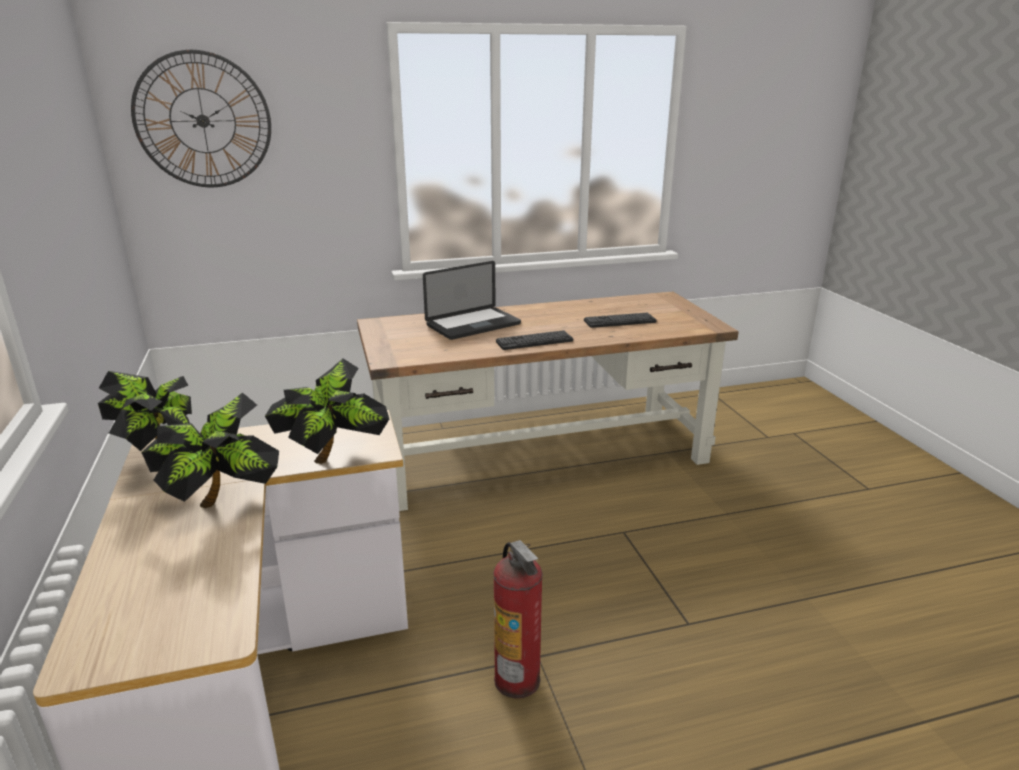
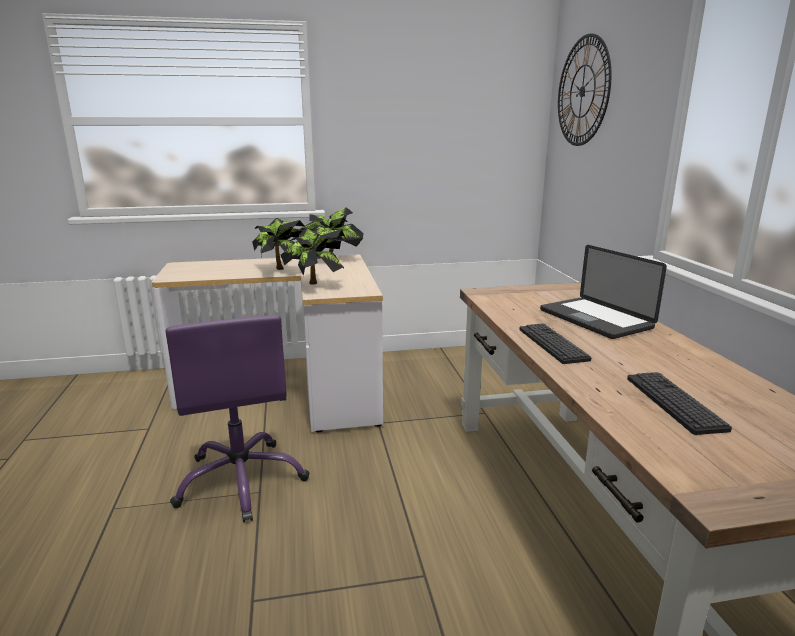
camera: 95 degrees right, 5 degrees down
fire extinguisher [493,540,543,699] -> purple office chair [166,315,309,523]

